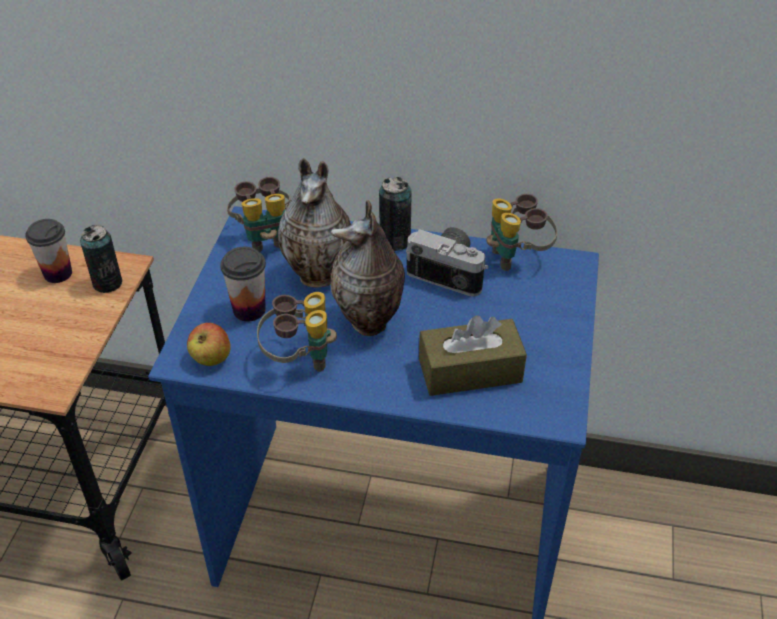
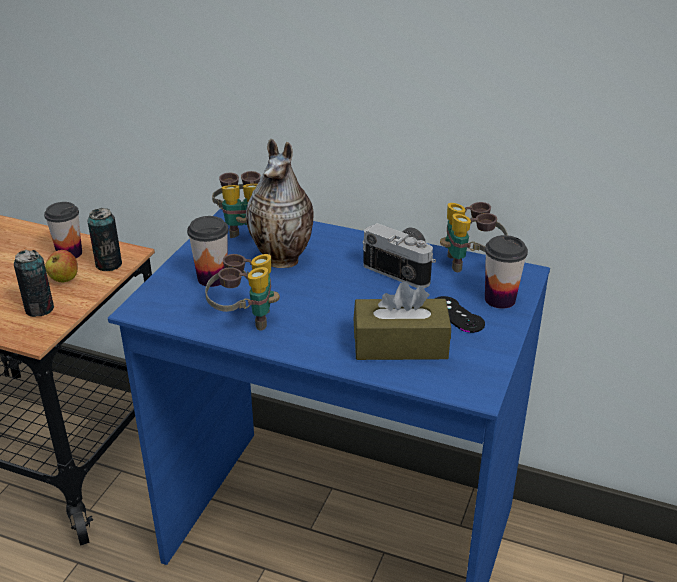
camera: 10 degrees right, 10 degrees down
apple [187,323,231,366] -> apple moved to [45,250,78,282]
vase [331,200,405,336] -> none
can [379,177,412,251] -> can moved to [14,250,54,317]
none -> black game controller [434,296,485,333]
none -> cup [485,235,528,309]

